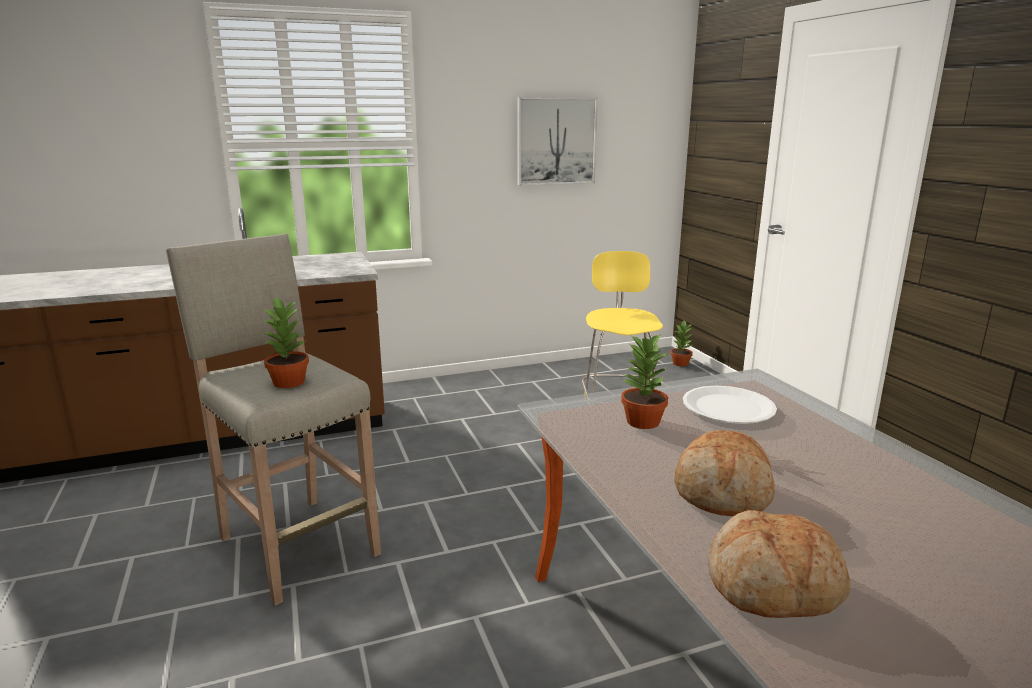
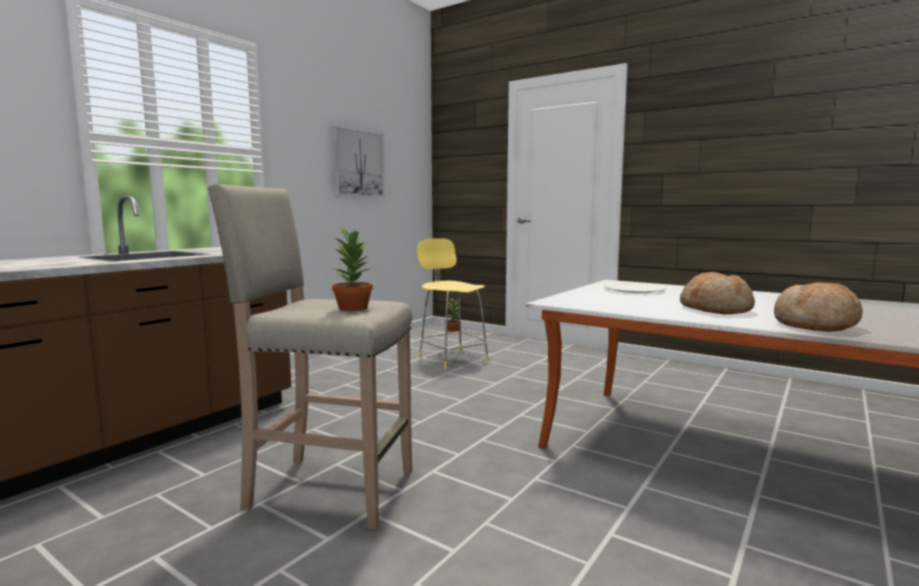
camera: 35 degrees left, 10 degrees down
potted plant [621,334,670,429] -> none

